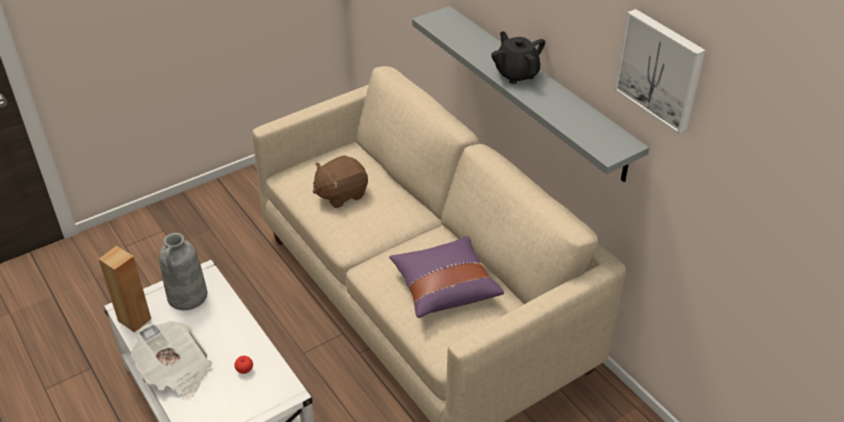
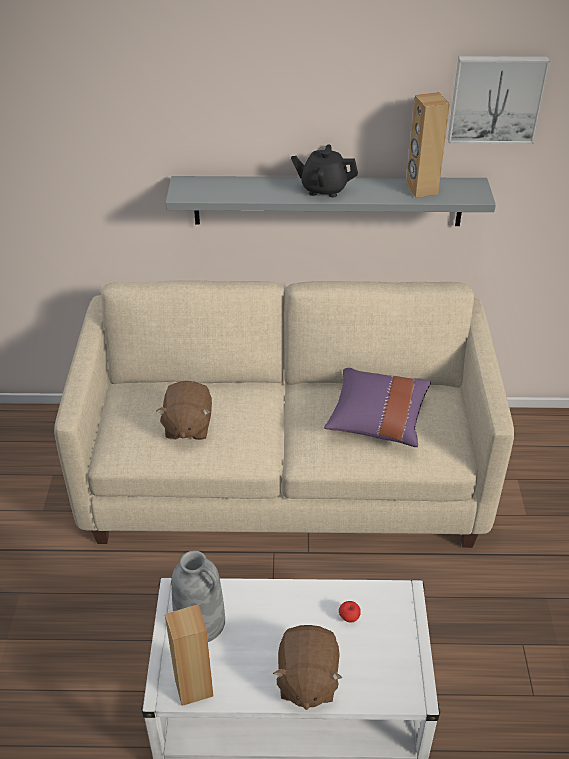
camera: 55 degrees left, 0 degrees up
newspaper [131,321,212,398] -> brown plush toy [273,625,342,710]
none -> brown speaker [406,92,450,198]

